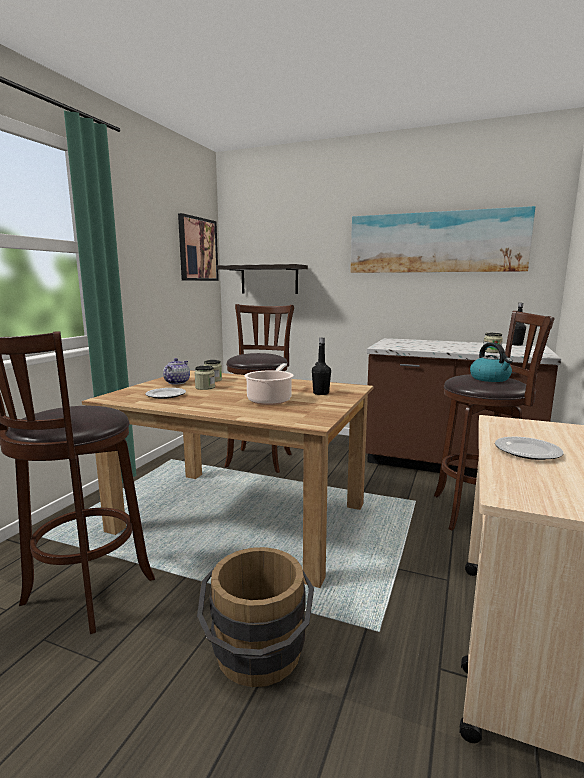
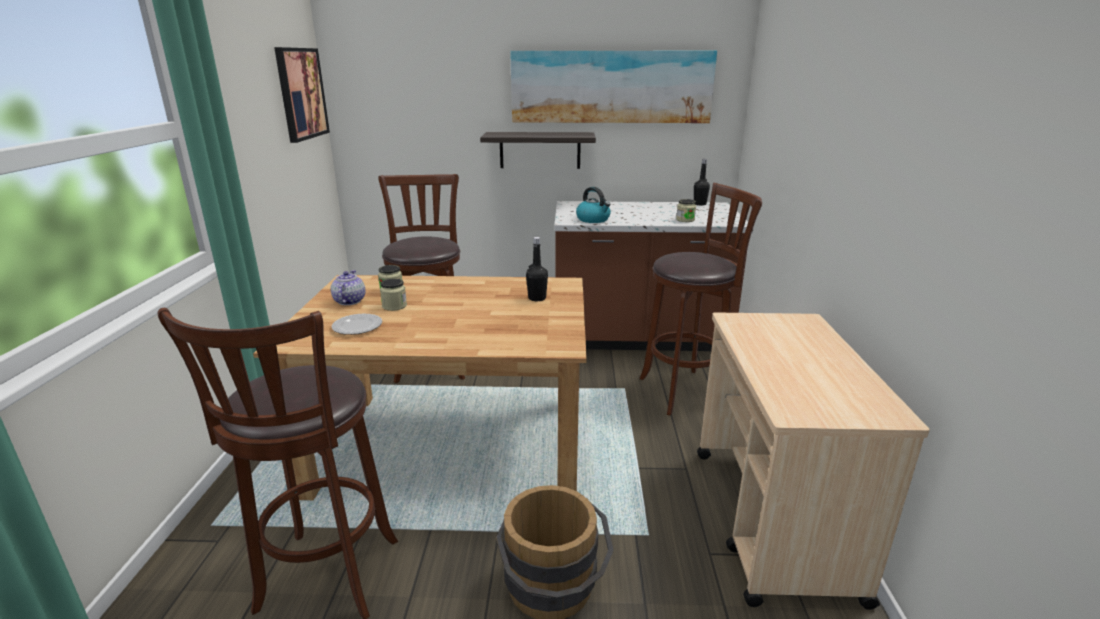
camera: 20 degrees left, 10 degrees up
shelf [217,264,308,294] -> shelf moved to [480,132,596,169]
cooking pot [244,363,294,405] -> none
kettle [470,342,513,382] -> kettle moved to [576,187,611,223]
plate [495,437,564,460] -> none

